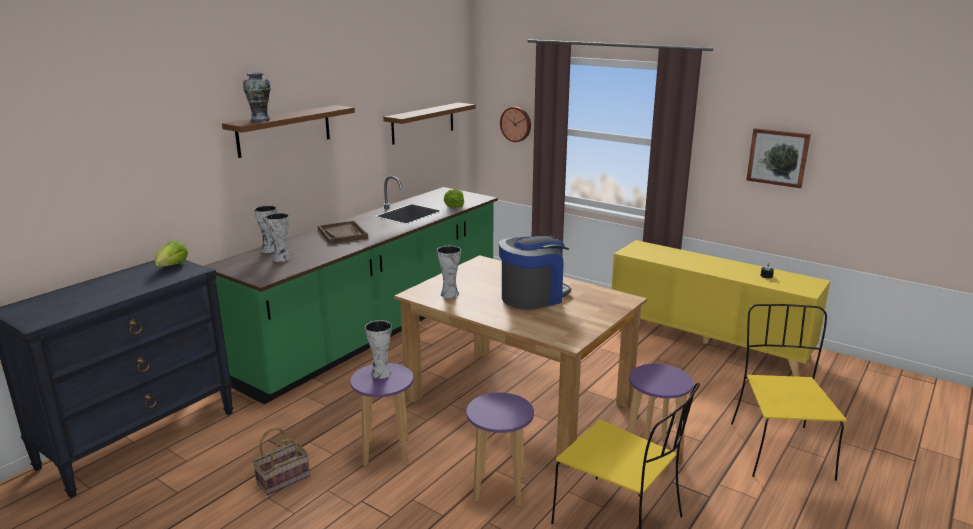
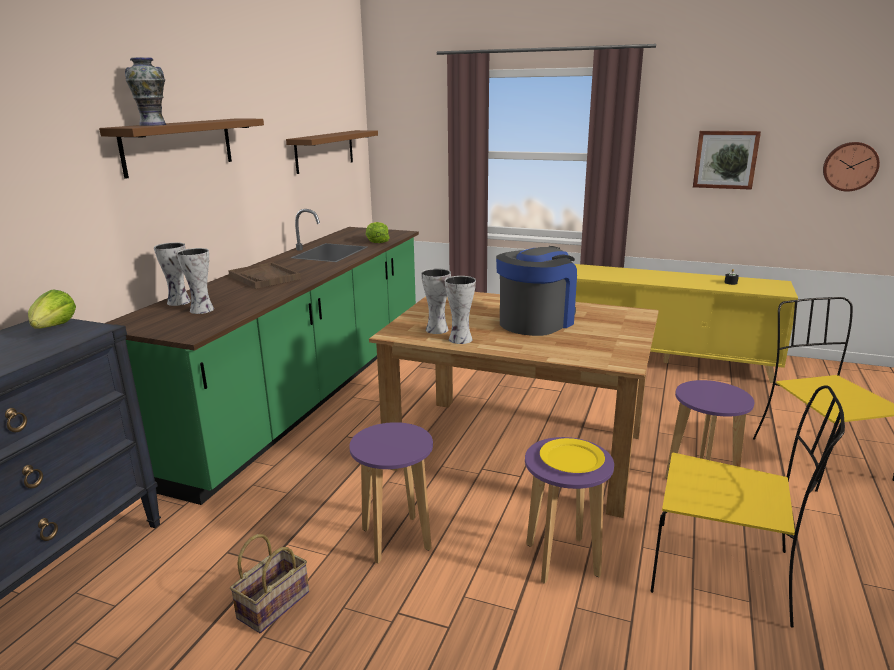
camera: 15 degrees left, 0 degrees up
vase [365,320,392,379] -> vase moved to [445,276,476,344]
wall clock [500,107,531,142] -> wall clock moved to [823,142,880,191]
none -> yellow plate [540,438,605,473]

